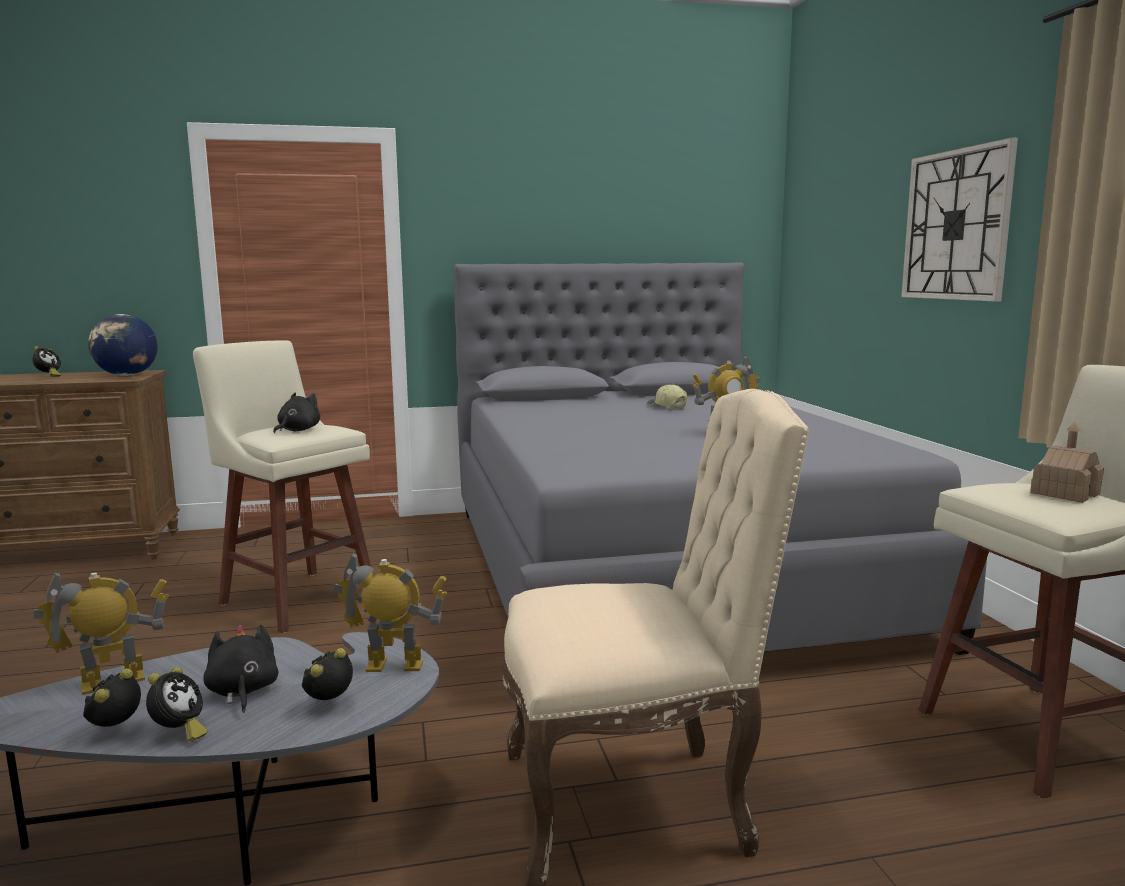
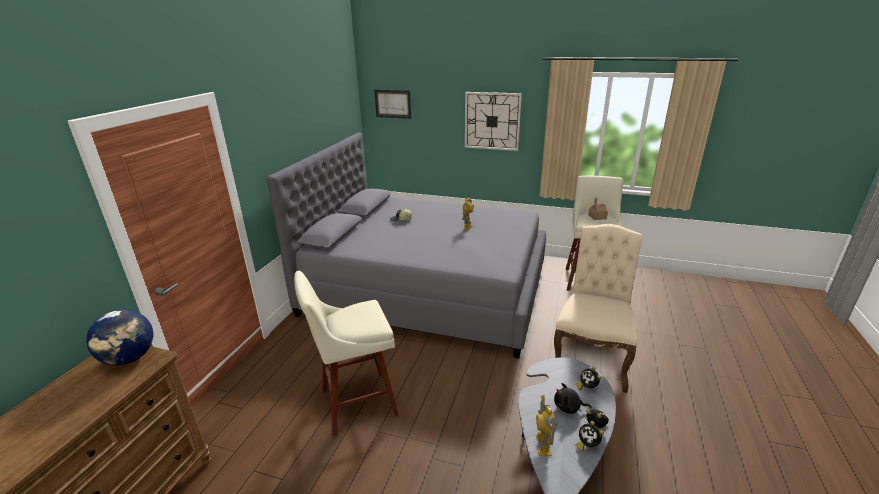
camera: 60 degrees left, 15 degrees up
alarm clock [32,346,61,377] -> none
black plush toy [273,392,320,434] -> none
toy robot [334,552,447,672] -> none
none -> picture [374,90,411,119]

